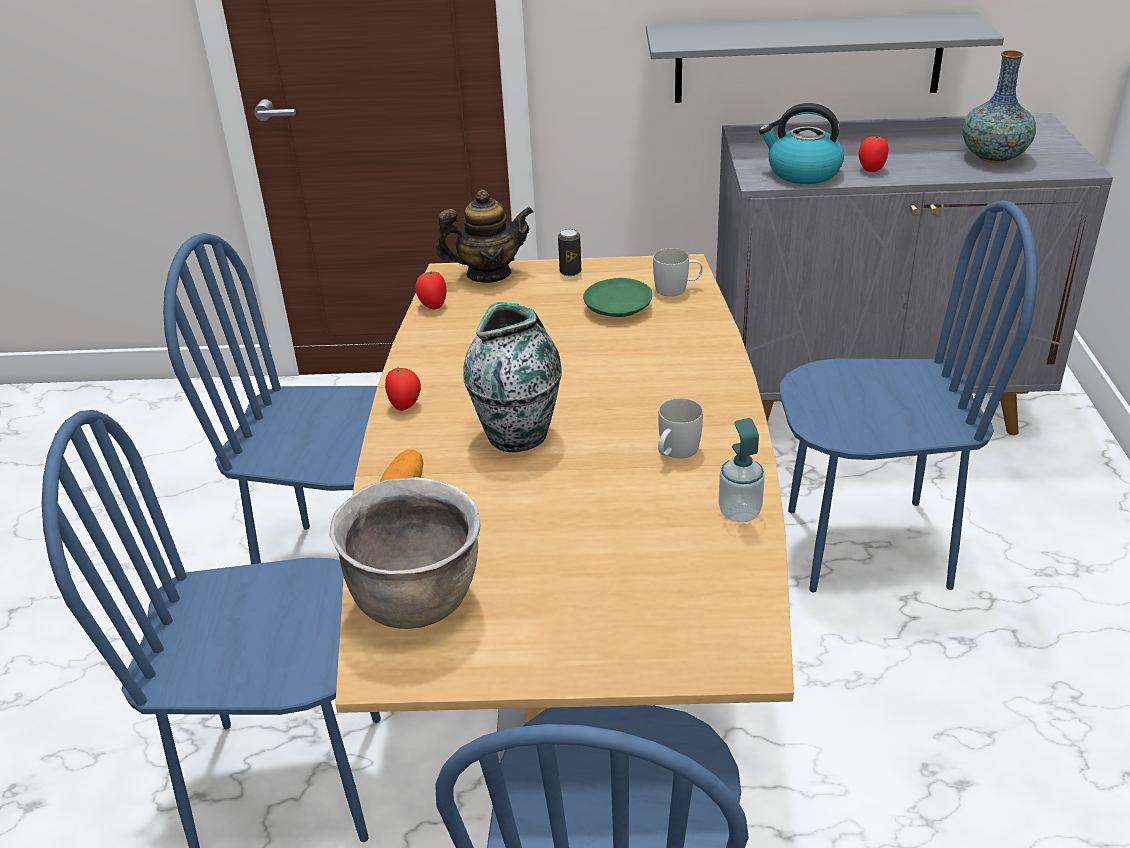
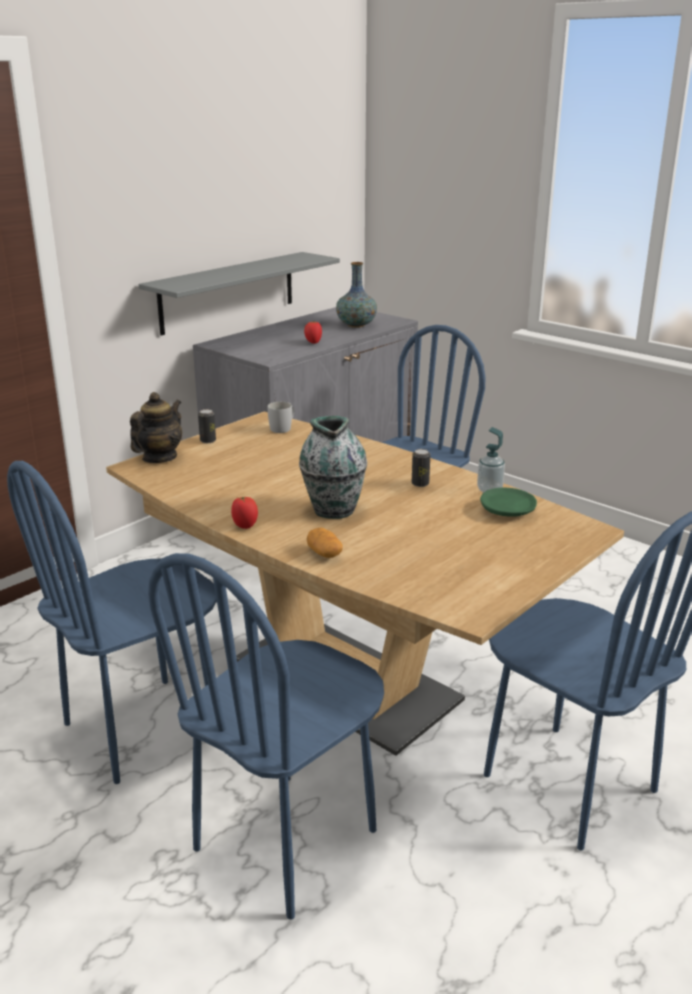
camera: 50 degrees left, 10 degrees down
brown cooking pot [329,477,481,629] -> none
tomato [415,270,446,310] -> none
green plate [583,278,652,317] -> green plate moved to [480,488,537,517]
white mug [658,398,703,459] -> can [412,449,431,487]
kettle [759,103,844,184] -> none

